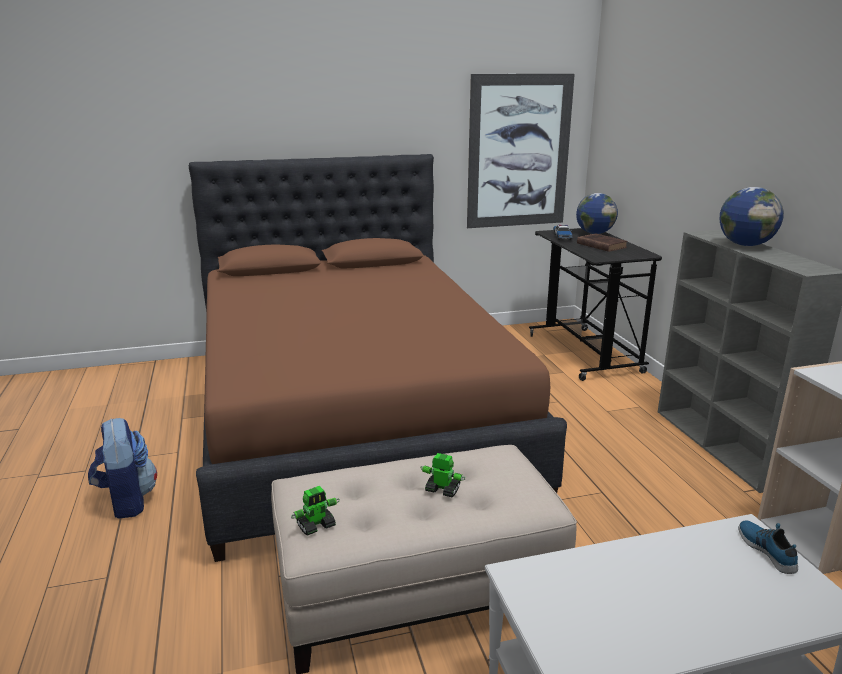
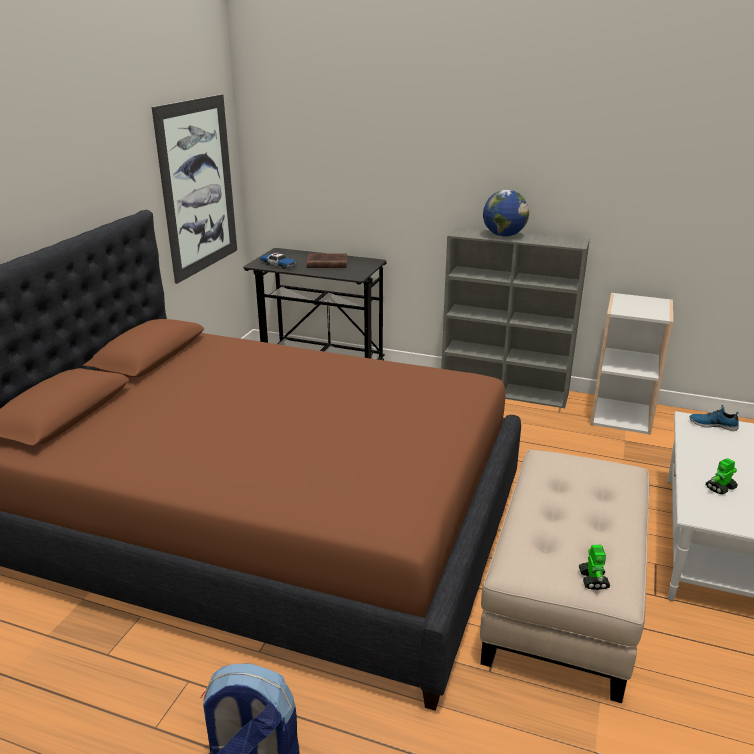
camera: 55 degrees left, 5 degrees up
toy robot [421,453,465,497] -> toy robot moved to [706,458,738,494]
globe [576,193,618,234] -> none

